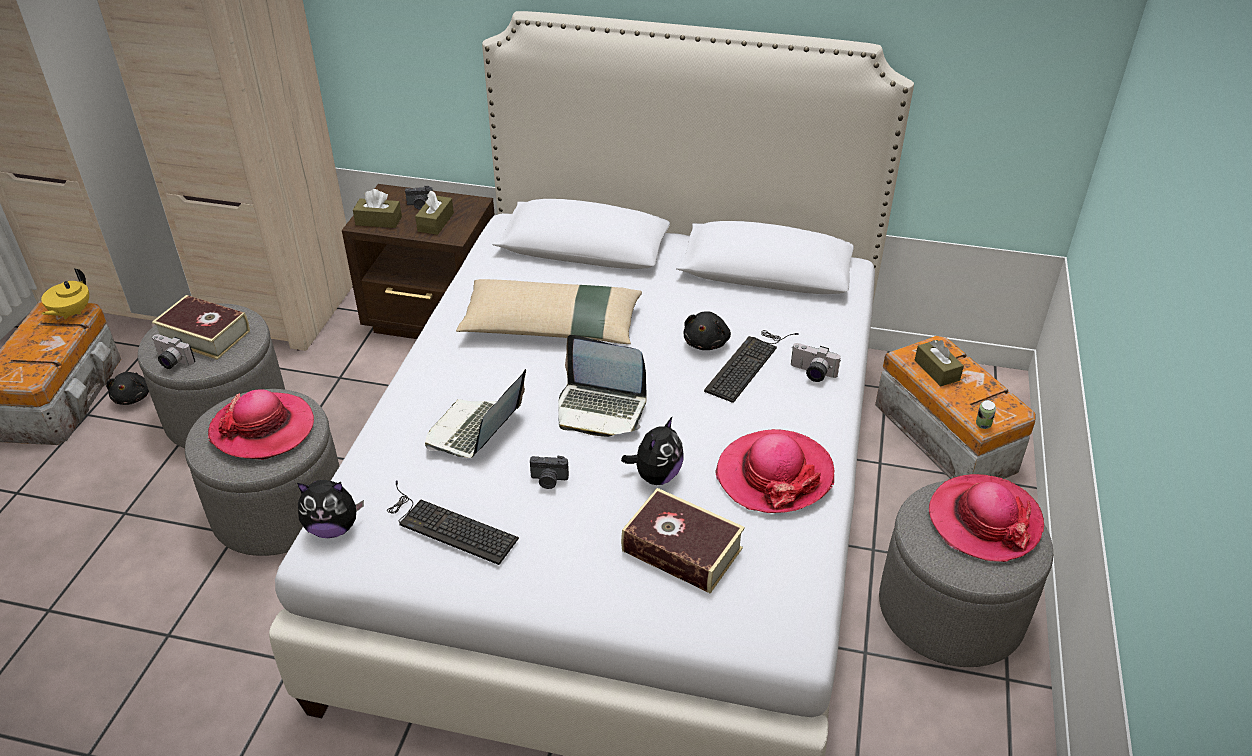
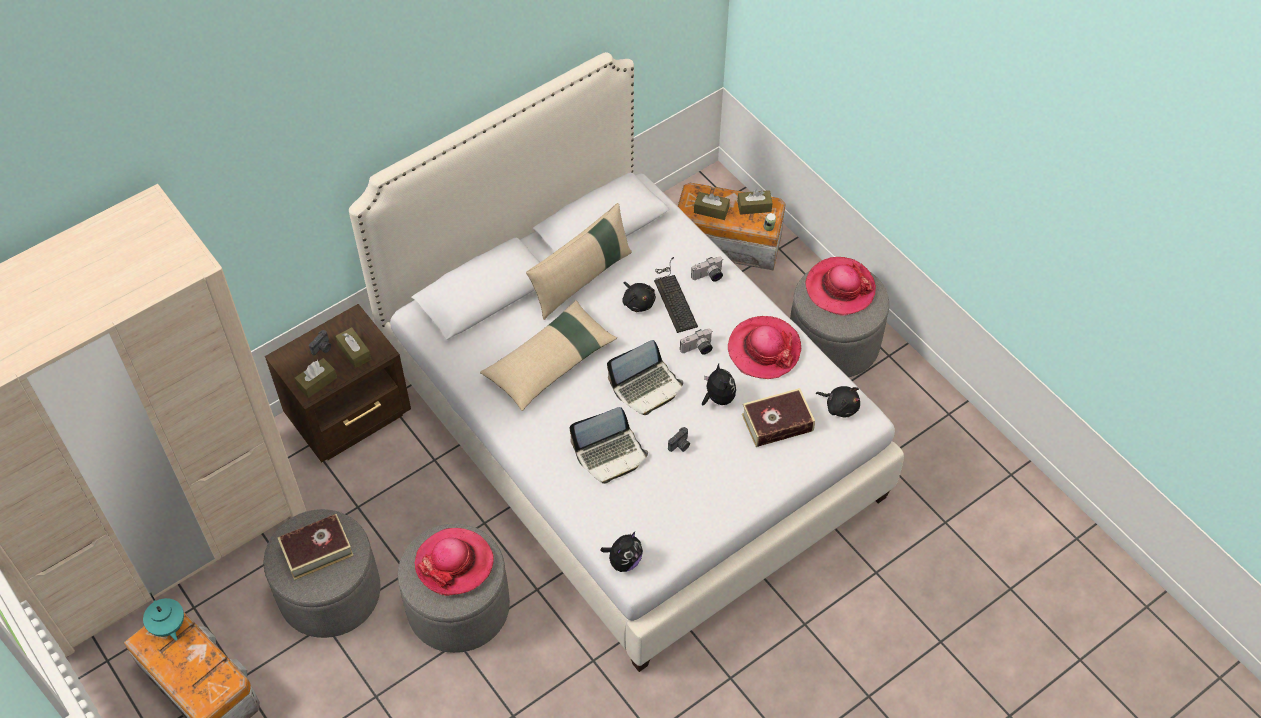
camera: 50 degrees left, 15 degrees up
yellow teapot [41,269,89,320] -> turquoise teapot [143,593,184,641]
black plush toy [106,372,149,405] -> black plush toy moved to [816,386,860,417]
camera [152,334,195,369] -> camera moved to [680,329,713,355]
keyboard [387,481,519,565] -> none
laptop [425,369,526,458] -> laptop turned 90 degrees counterclockwise [569,407,648,484]
none -> beige pillow [526,203,632,320]
none -> brown tissue box [738,190,773,215]

